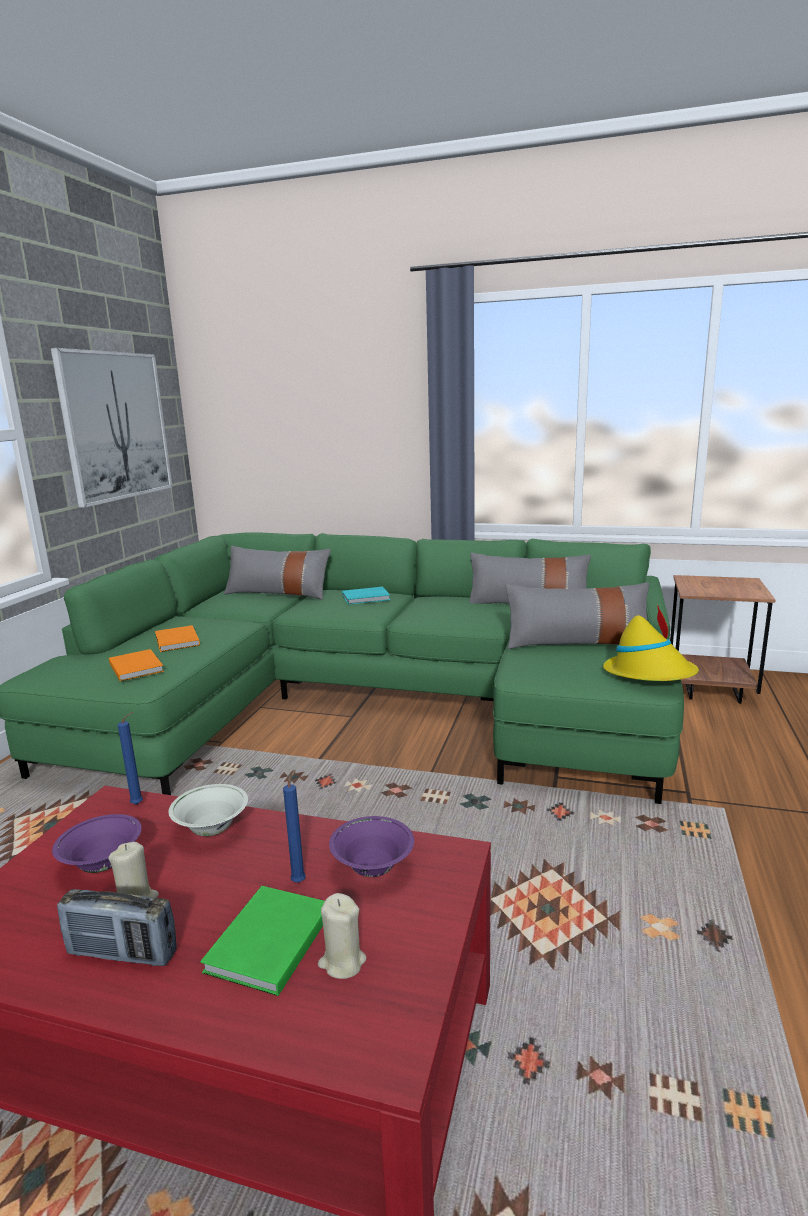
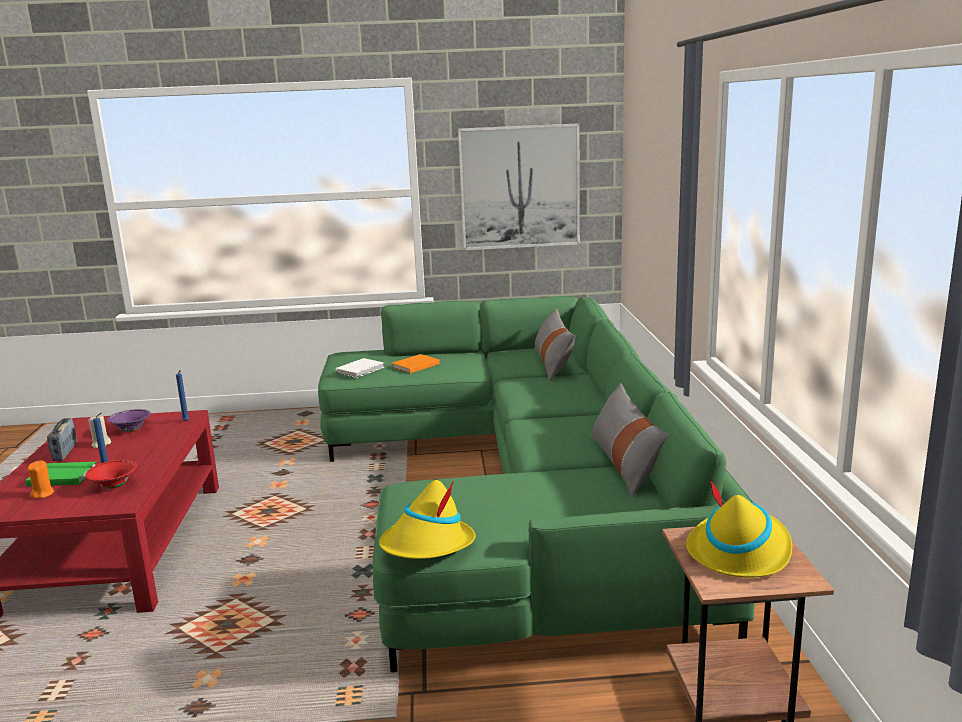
camera: 70 degrees right, 0 degrees up
orange book [109,649,164,682] -> white book [336,358,384,378]
white bowl [169,784,248,836] -> none
beige candle [318,893,367,979] -> orange candle [28,460,54,499]
purple bowl [329,816,414,877] -> red bowl [85,460,137,489]
turquoise book [342,587,390,605] -> none
grey pillow [506,582,649,649] -> none
none -> yellow hat [686,479,792,578]

